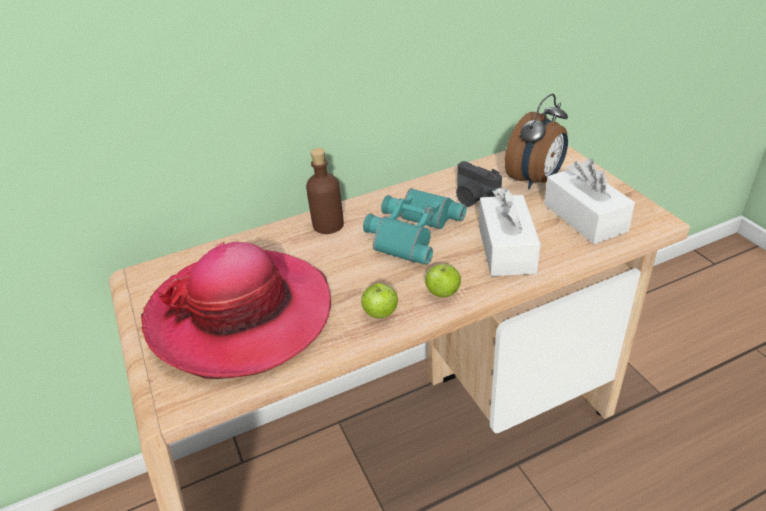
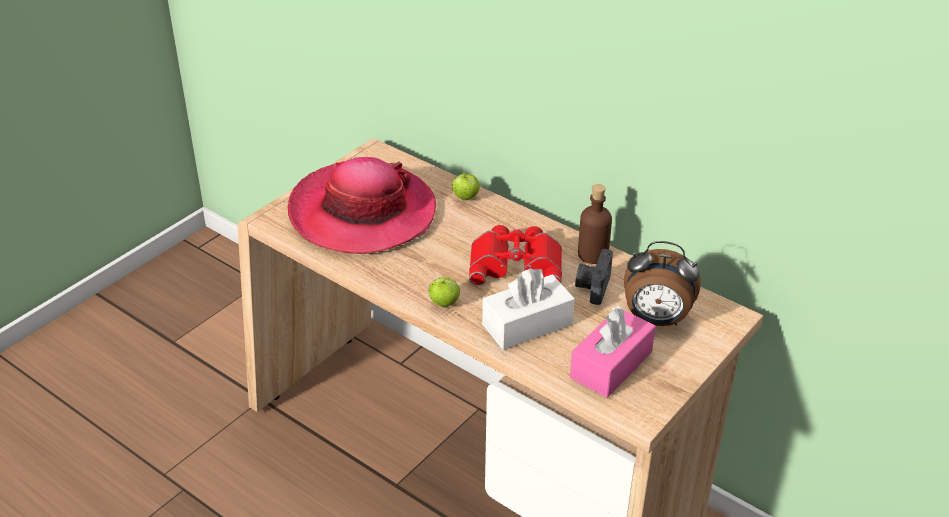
camera: 60 degrees right, 0 degrees up
brown bottle [306,148,344,234] -> brown bottle moved to [578,184,612,264]
apple [361,283,398,319] -> apple moved to [452,170,480,200]
turquoise binoculars [363,188,466,265] -> red binoculars [469,225,562,285]
white tissue box [544,159,635,244] -> pink tissue box [570,306,656,398]

